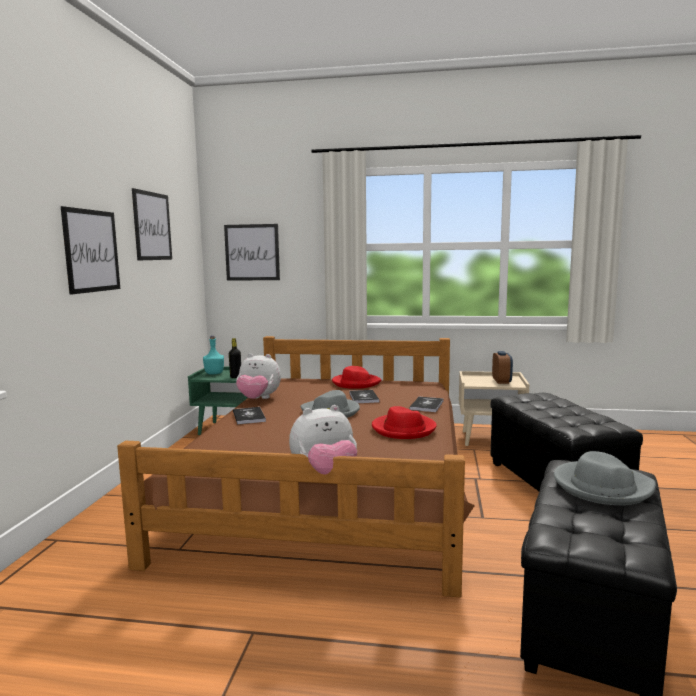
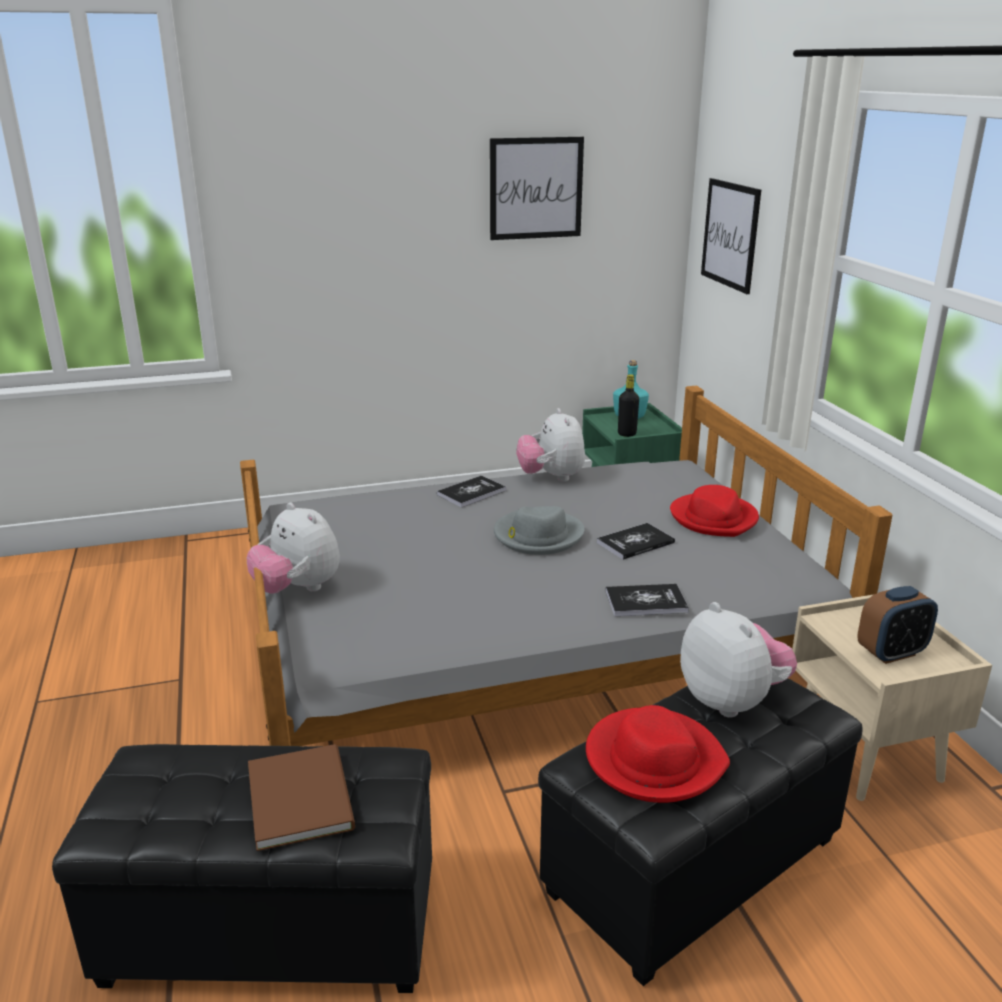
camera: 65 degrees right, 15 degrees up
picture [61,206,120,295] -> none
brown bed [117,336,475,597] -> grey bed [240,385,893,746]
red hat [372,406,437,439] -> red hat moved to [586,705,730,803]
grey hat [554,451,656,505] -> brown book [248,744,355,851]
none -> plush toy [680,602,797,718]

